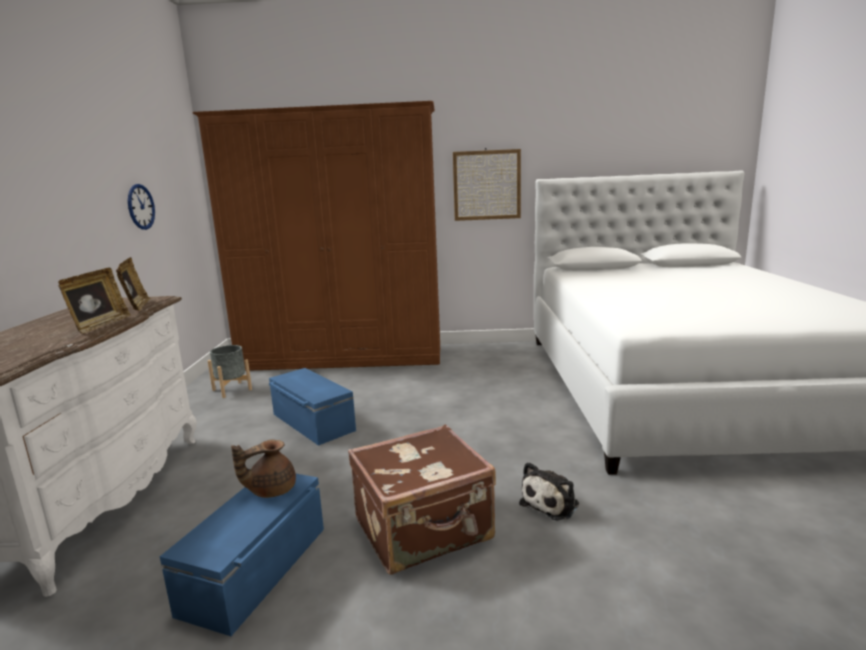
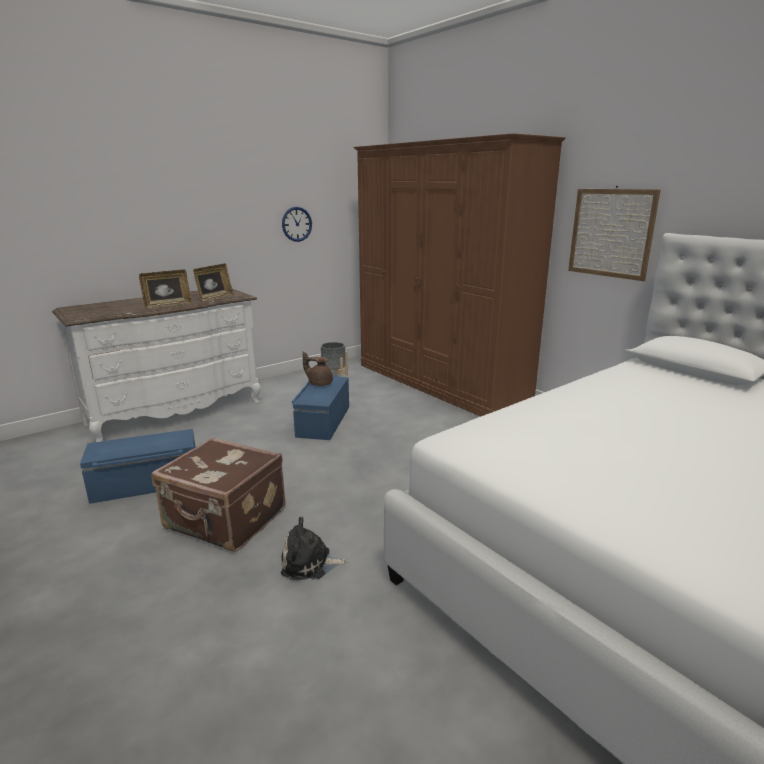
camera: 50 degrees right, 5 degrees up
brown teapot [231,439,296,498] -> brown teapot moved to [302,352,333,386]

